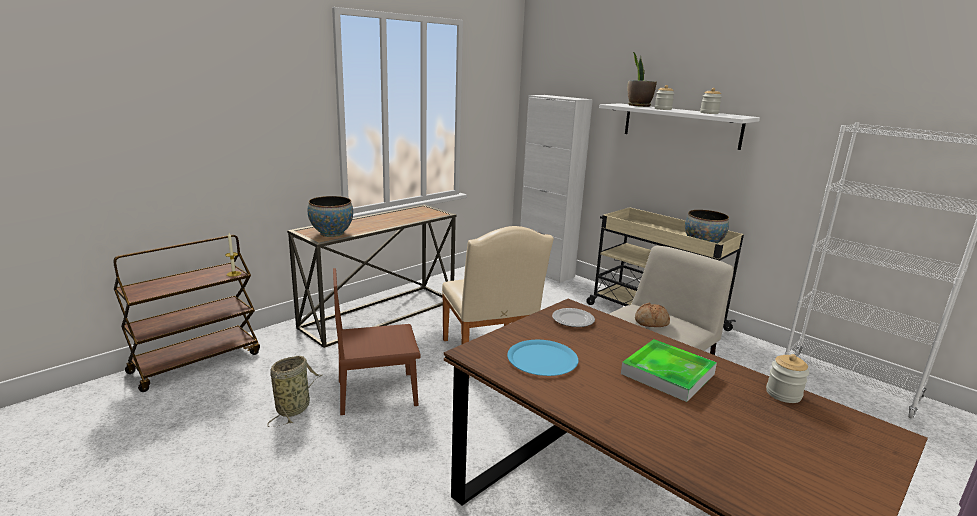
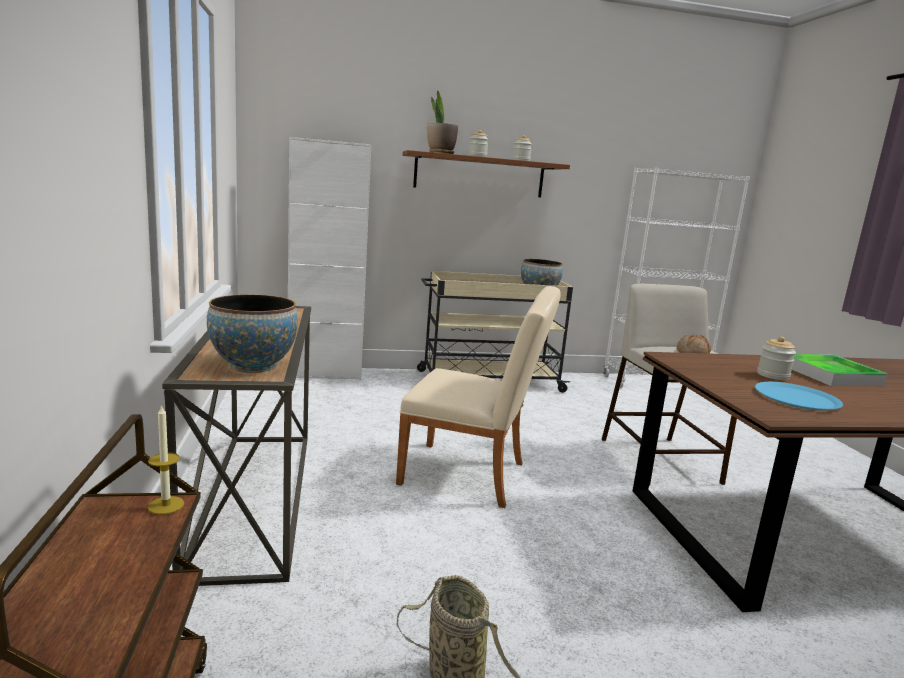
camera: 55 degrees left, 5 degrees down
brown chair [333,268,420,415] -> none
plate [552,308,595,327] -> none
white shelf [599,103,760,150] -> brown shelf [403,150,570,197]
jar [766,354,809,403] -> jar moved to [757,336,796,380]

